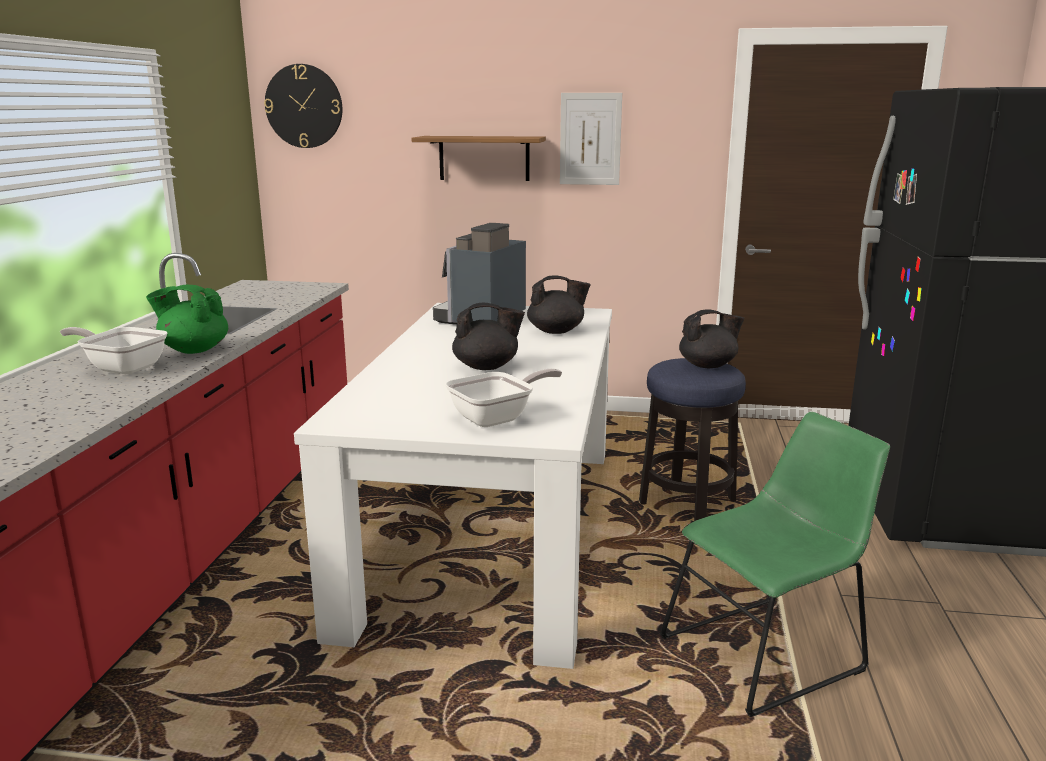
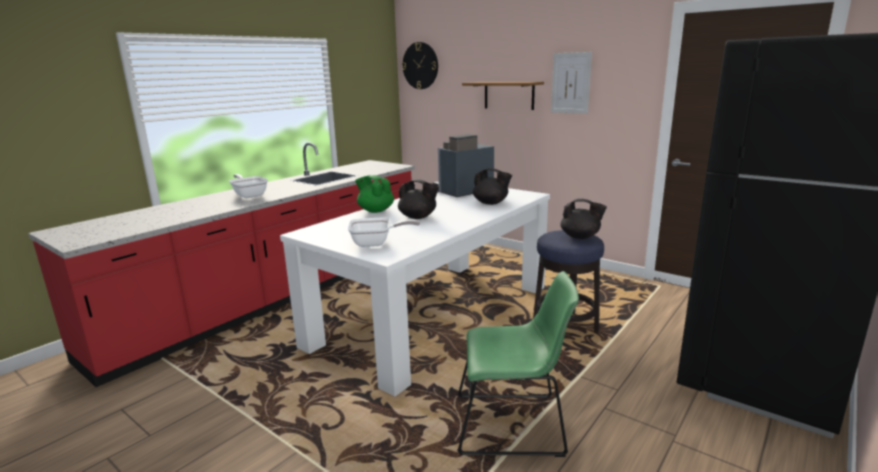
camera: 30 degrees right, 0 degrees up
green teapot [146,285,228,354] -> green teapot moved to [355,175,394,213]

